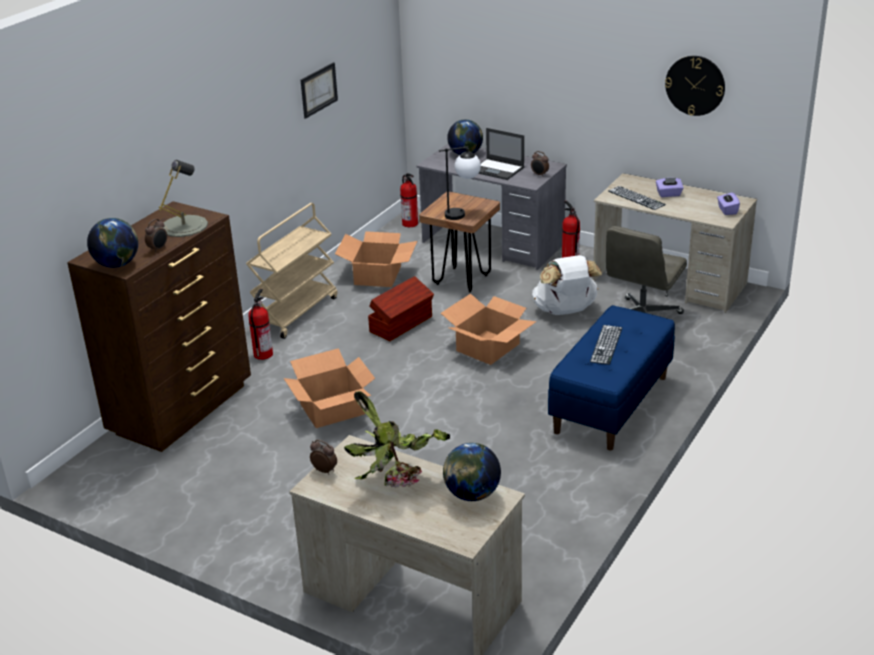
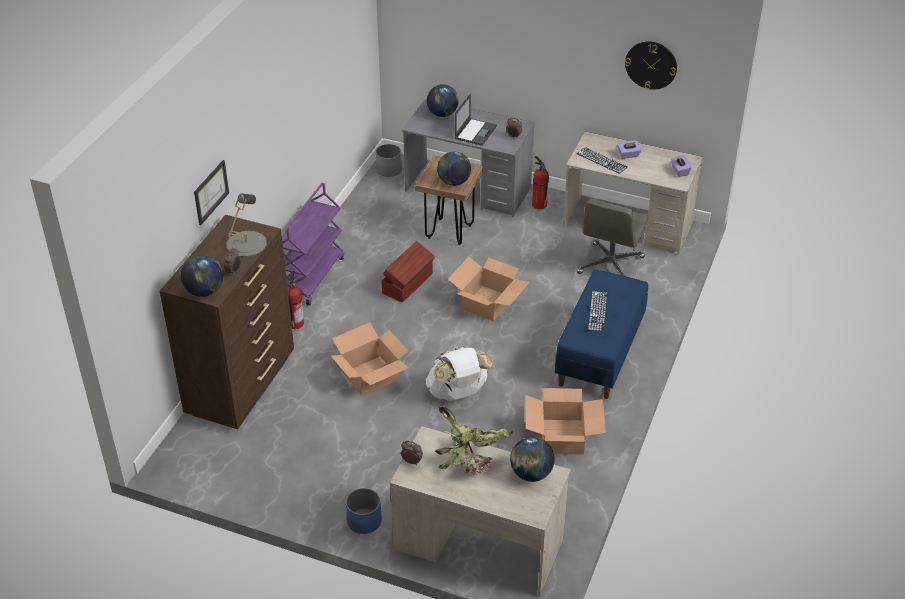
camera: 10 degrees left, 10 degrees up
beige cart [246,203,337,339] -> purple cart [282,183,344,306]
picture [301,62,338,119] -> picture moved to [194,160,229,225]
cardboard box [335,231,417,287] -> cardboard box moved to [525,388,606,455]
fire extinguisher [400,173,418,227] -> grey planter [376,144,402,177]
table lamp [439,146,481,220] -> globe [437,152,471,186]
laptop [478,128,524,180] -> laptop turned 90 degrees counterclockwise [454,93,497,146]
white backpack [532,255,602,315] -> white backpack moved to [426,347,492,401]
none -> blue planter [346,488,382,534]

